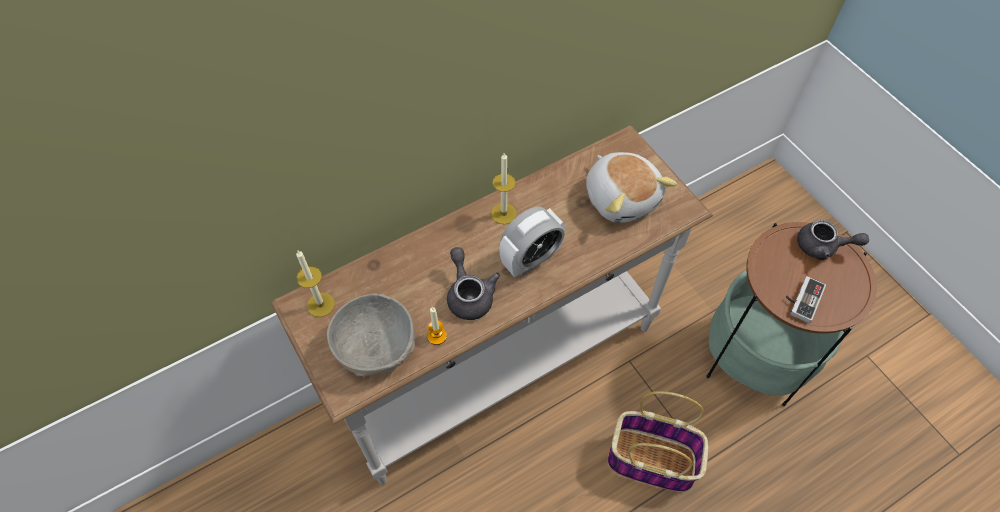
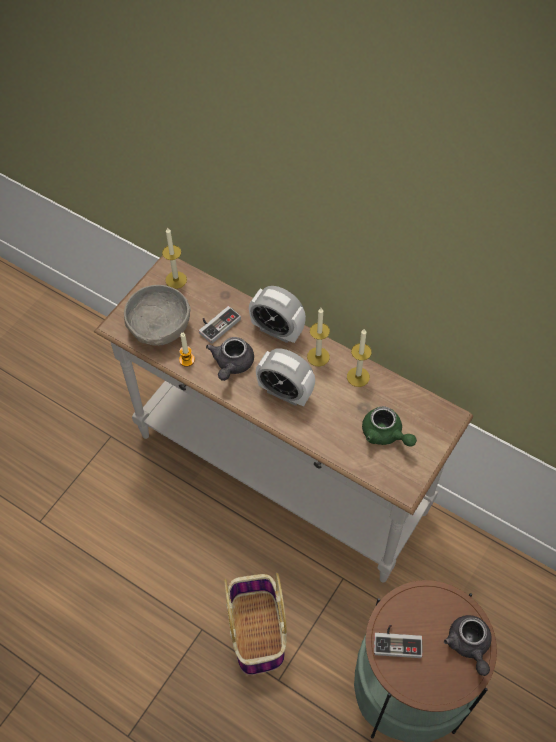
camera: 65 degrees right, 0 degrees up
grey teapot [447,247,500,320] -> grey teapot turned 150 degrees clockwise [206,337,254,381]
plush toy [586,152,677,223] -> green teapot [362,406,417,446]
none -> game controller [199,306,241,344]
none -> alarm clock [249,286,306,343]
none -> candle [347,328,372,387]

